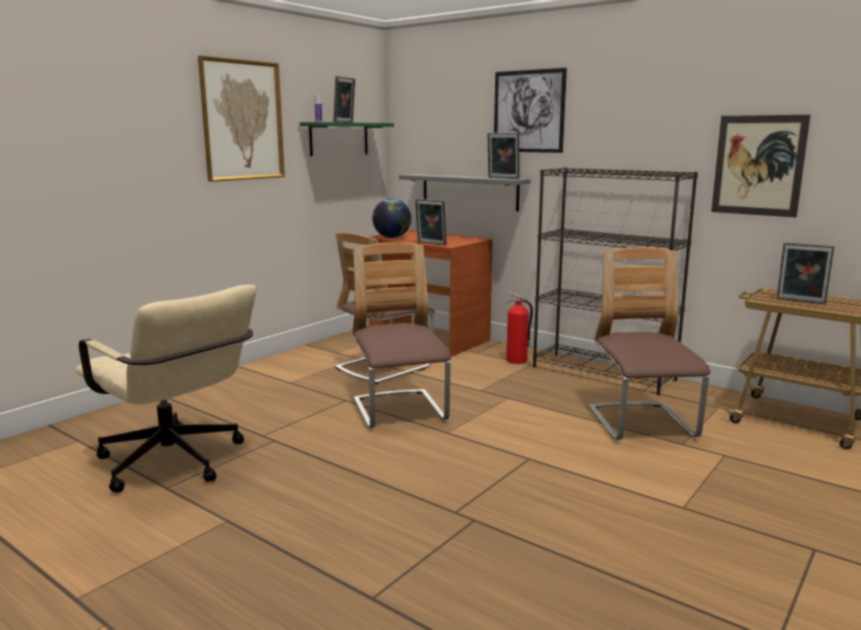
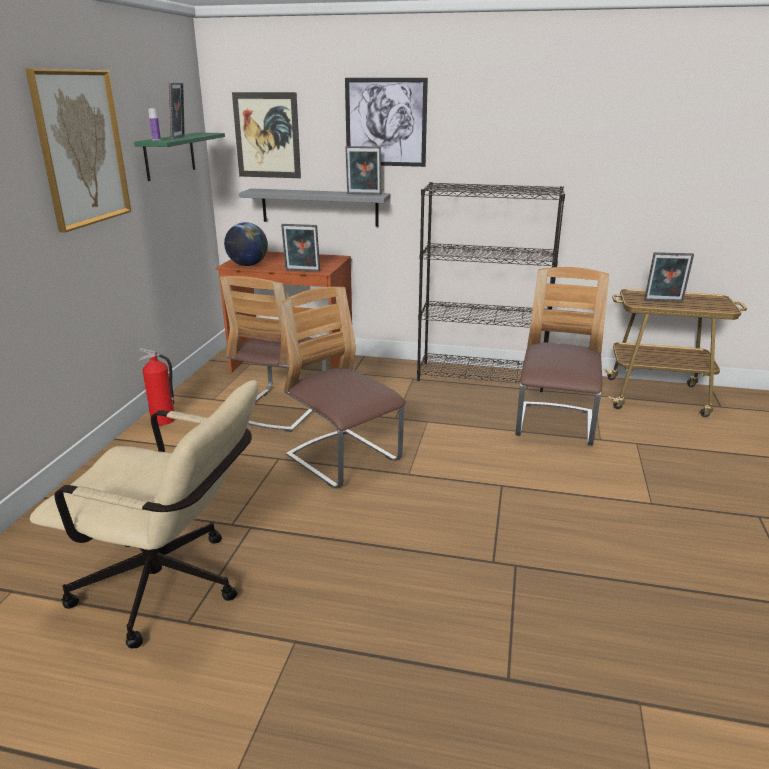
camera: 25 degrees left, 10 degrees up
fire extinguisher [506,292,533,364] -> fire extinguisher moved to [138,348,175,425]
chair [589,247,710,440] -> chair turned 45 degrees clockwise [515,267,609,445]
picture [711,115,810,217] -> picture moved to [232,92,301,178]

